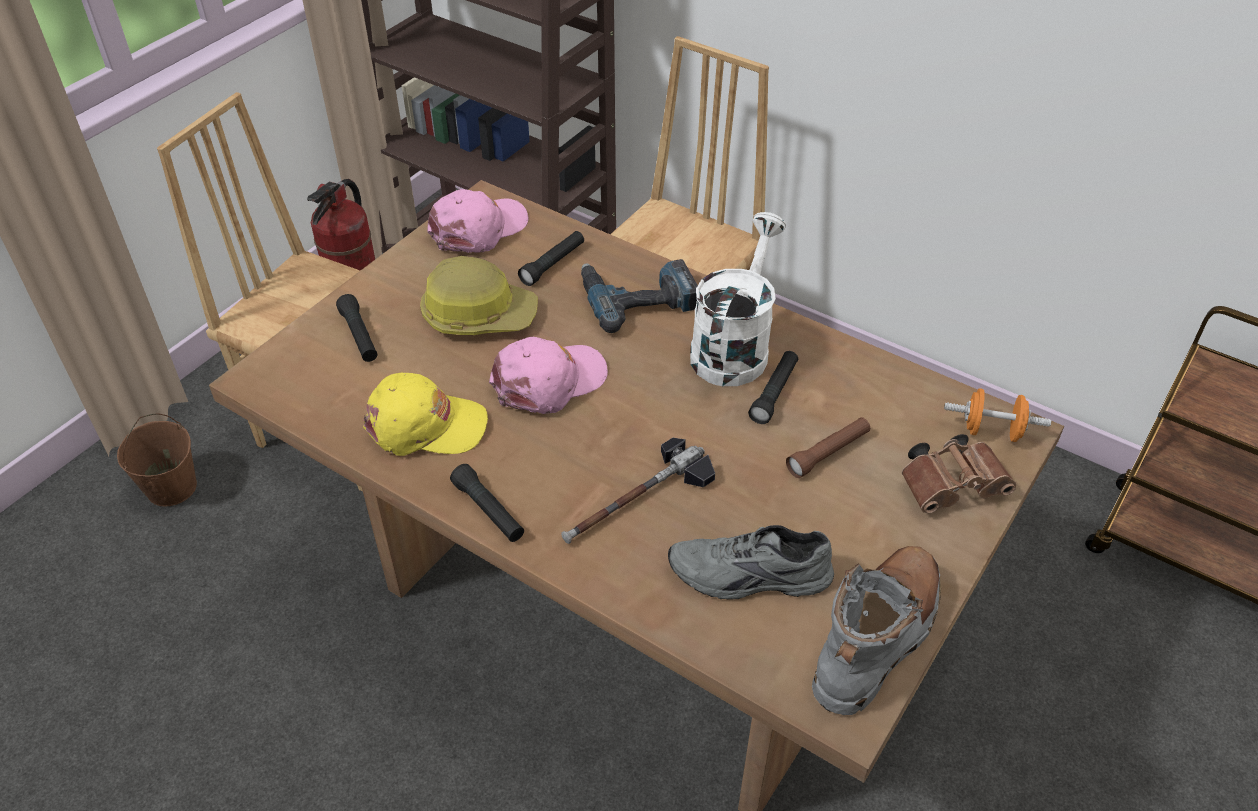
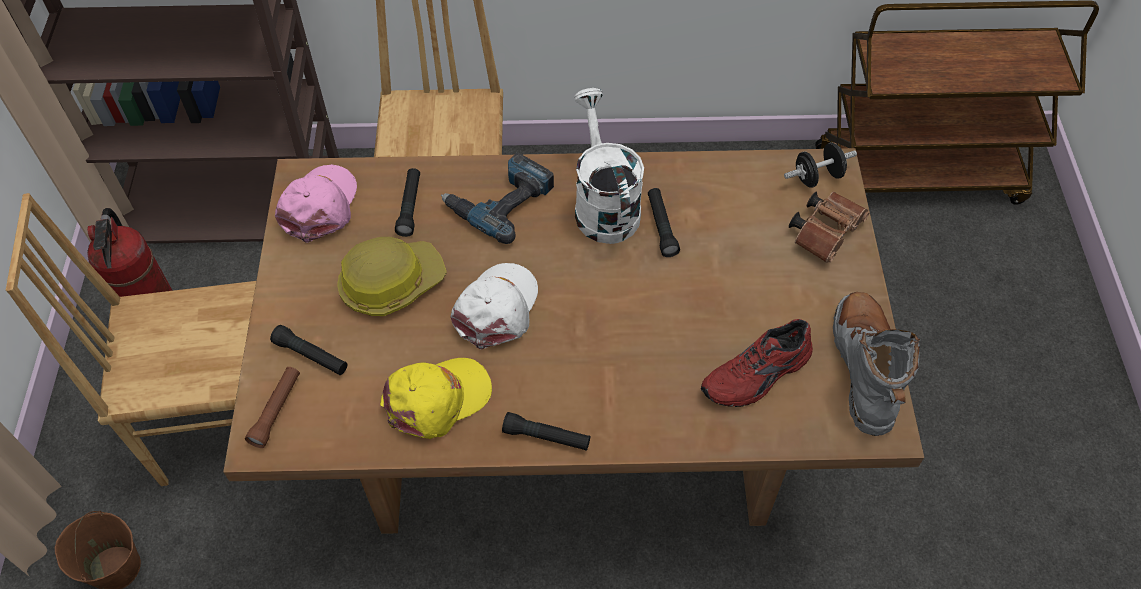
camera: 35 degrees left, 10 degrees up
pink cap [489,337,608,414] -> white cap [451,263,538,349]
hammer [561,438,715,544] -> none
grey shoe [668,525,834,599] -> red shoe [701,319,813,407]
brown flashlight [786,417,870,478] -> brown flashlight moved to [245,367,300,448]
orange dumbbell [944,388,1051,442] -> black dumbbell [784,143,857,188]

